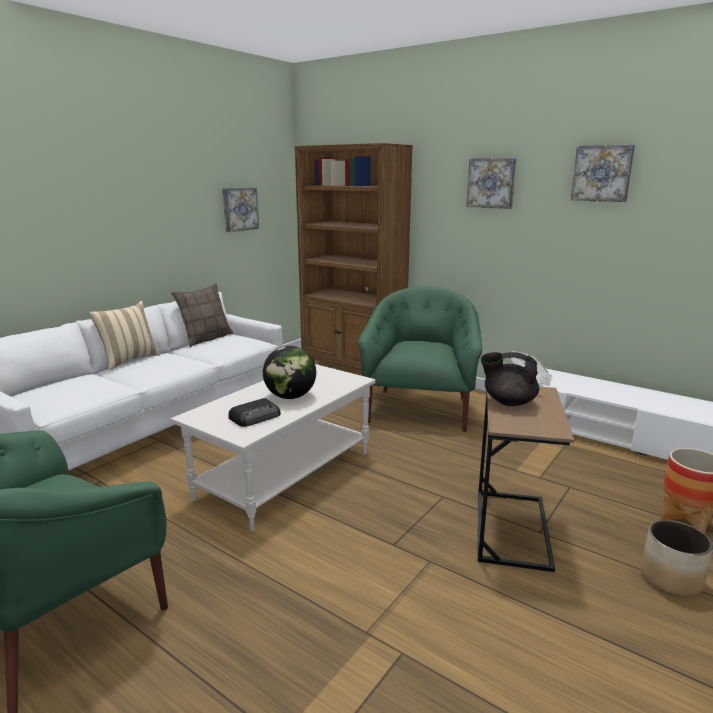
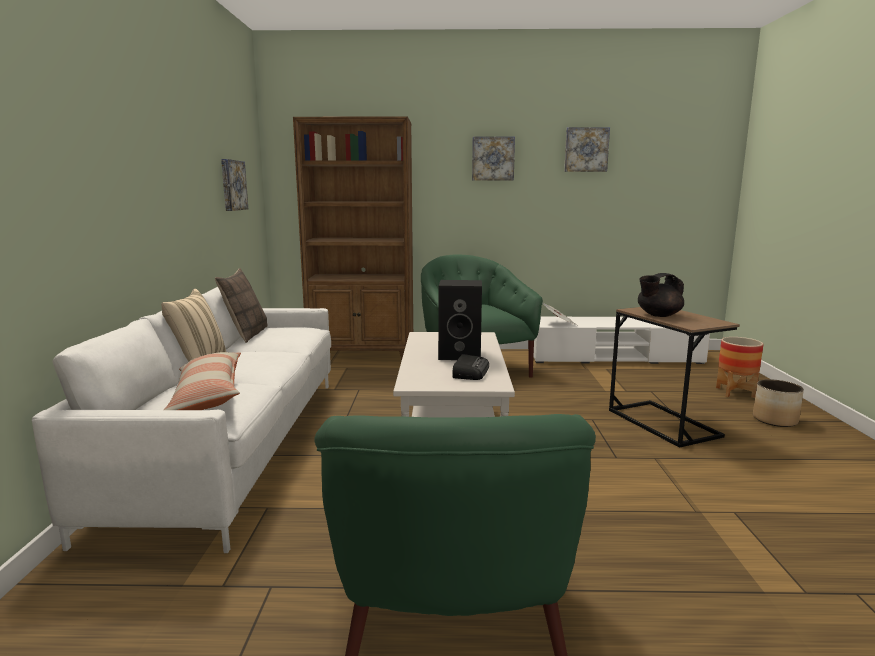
camera: 35 degrees left, 5 degrees down
globe [263,346,316,399] -> black speaker [438,280,482,360]
none -> pillow [164,352,241,410]

